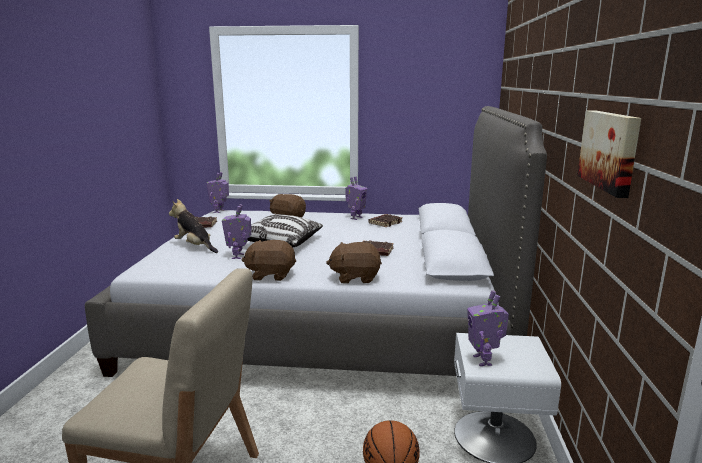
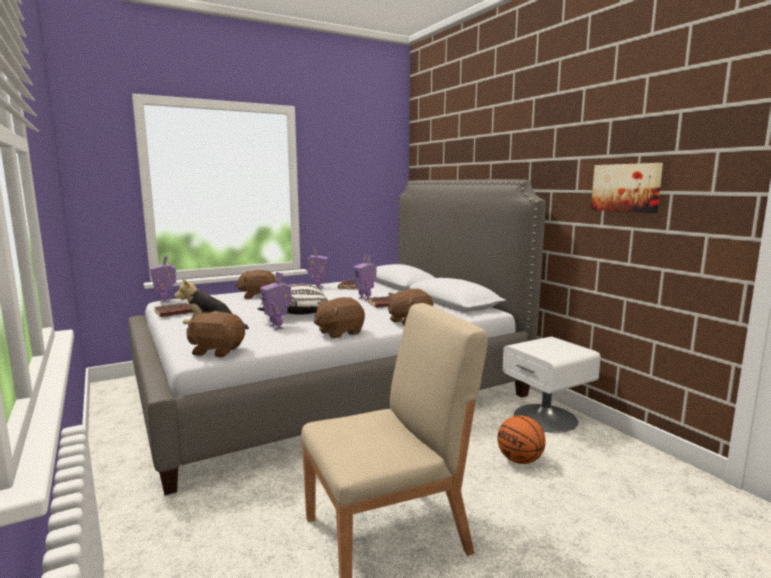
camera: 35 degrees left, 5 degrees down
toy robot [467,290,509,366] -> toy robot moved to [354,254,377,301]
none -> brown plush toy [186,312,245,357]

